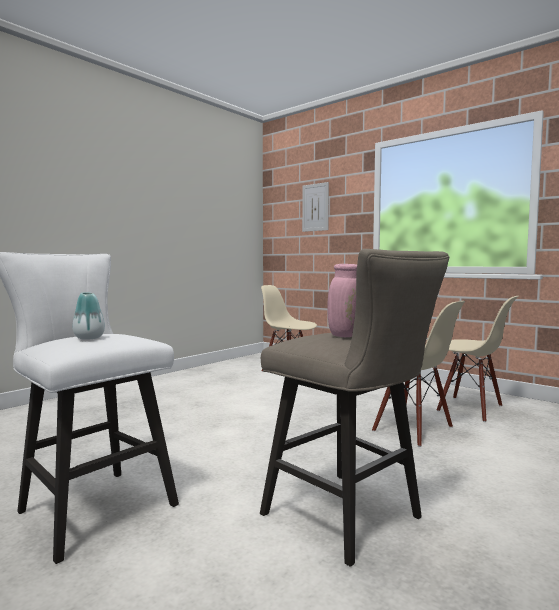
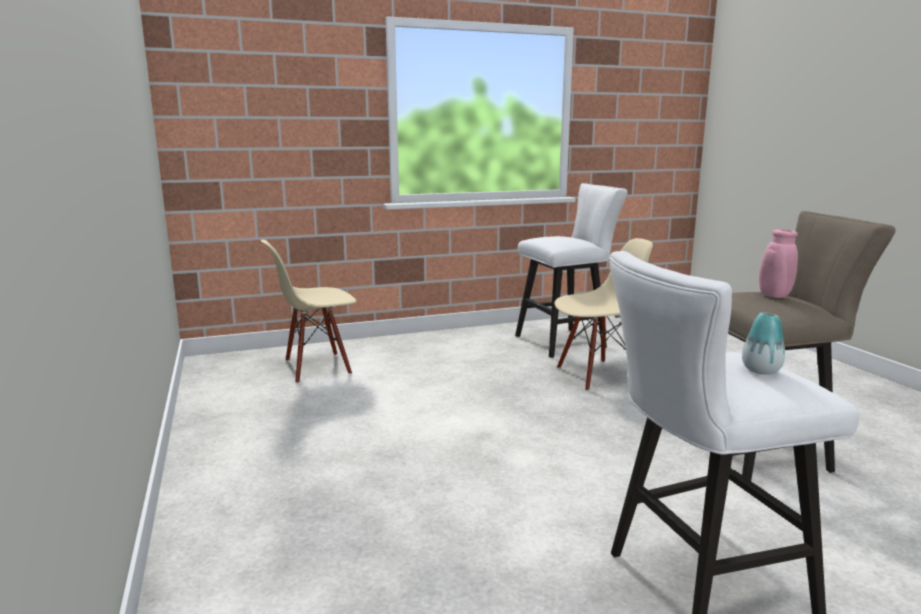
camera: 60 degrees left, 10 degrees up
picture [302,182,329,232] -> none
beige chair [437,296,519,422] -> white stool [515,183,628,358]

